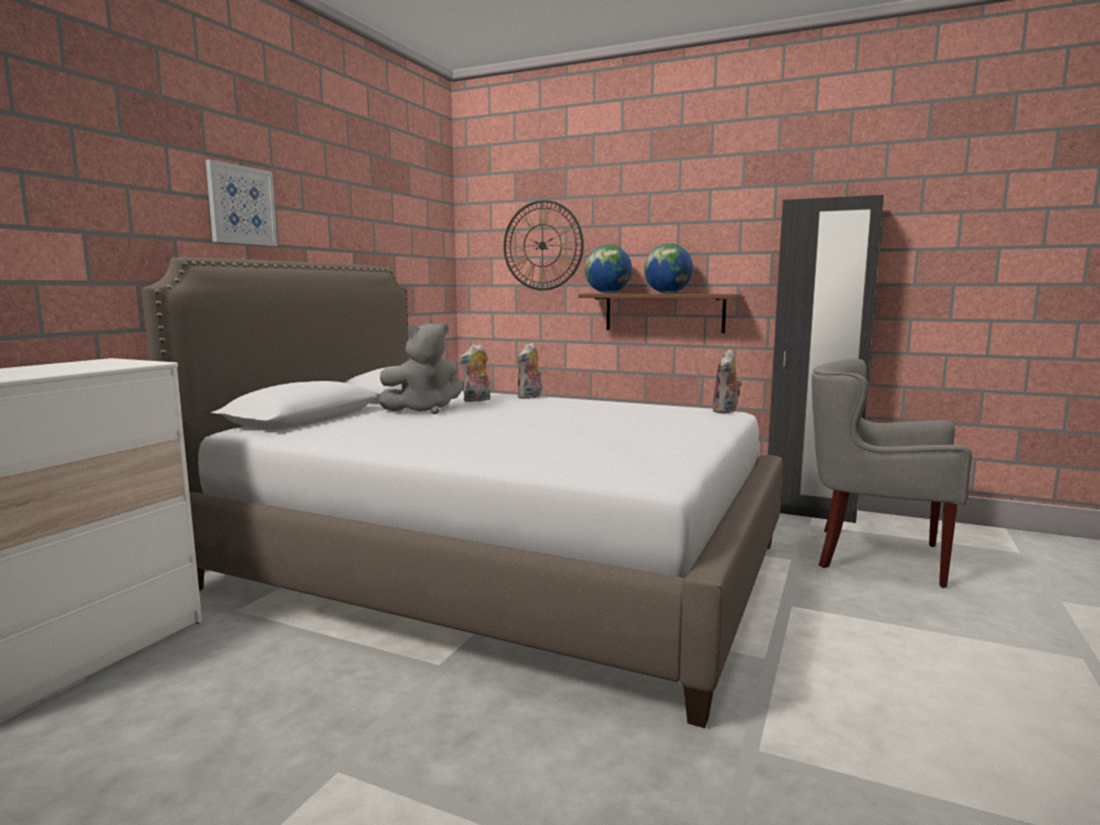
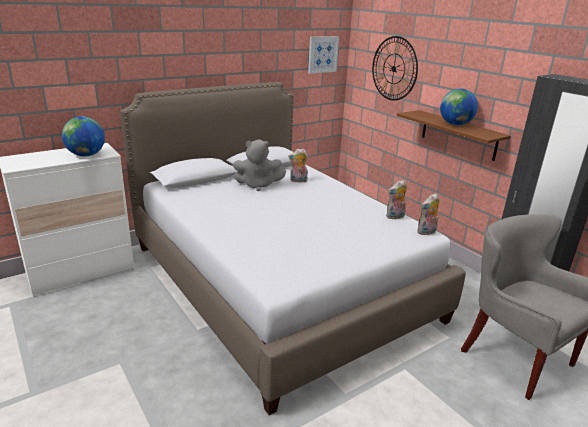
camera: 30 degrees right, 15 degrees up
picture [206,159,277,246] -> picture moved to [308,36,339,74]
plush toy [517,343,541,399] -> plush toy moved to [386,180,407,219]
globe [585,245,632,293] -> globe moved to [62,116,105,157]

